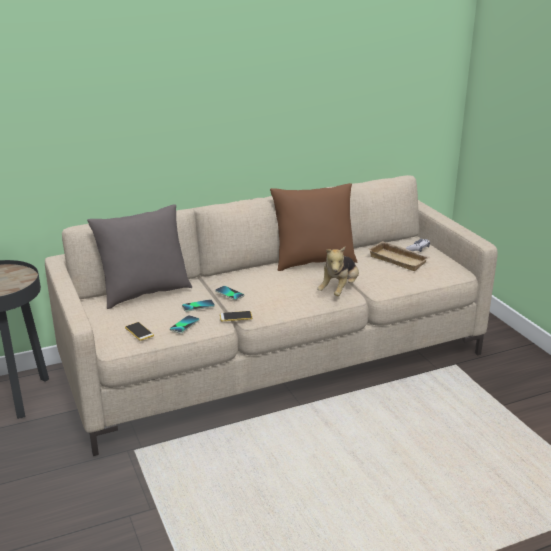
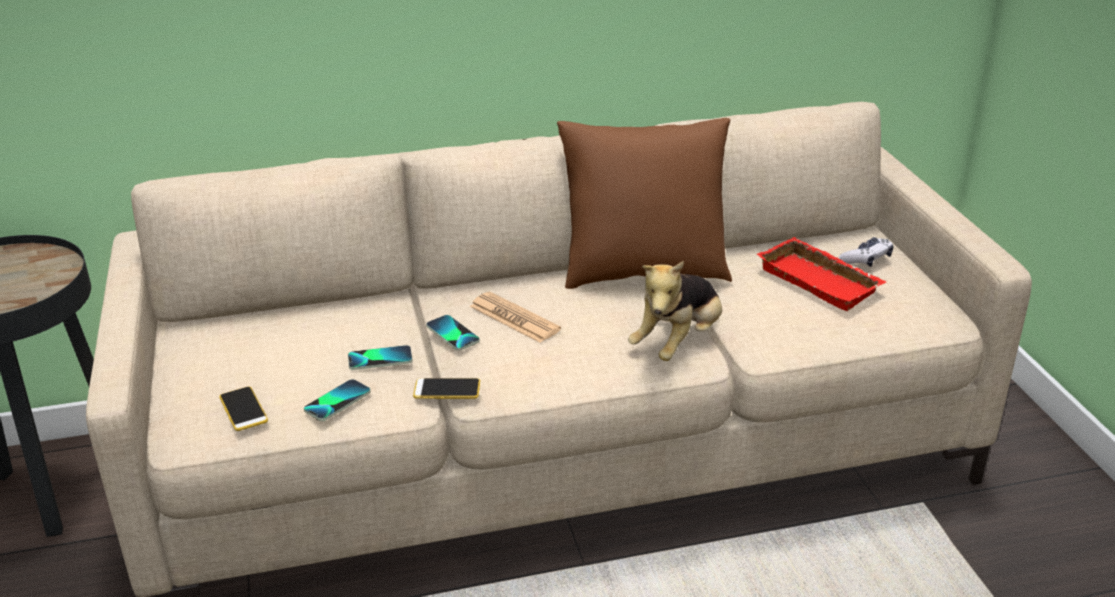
camera: 10 degrees right, 5 degrees up
grey pillow [87,204,192,309] -> none
beige tray [368,241,430,271] -> red tray [757,237,887,311]
none -> newspaper [470,292,561,343]

